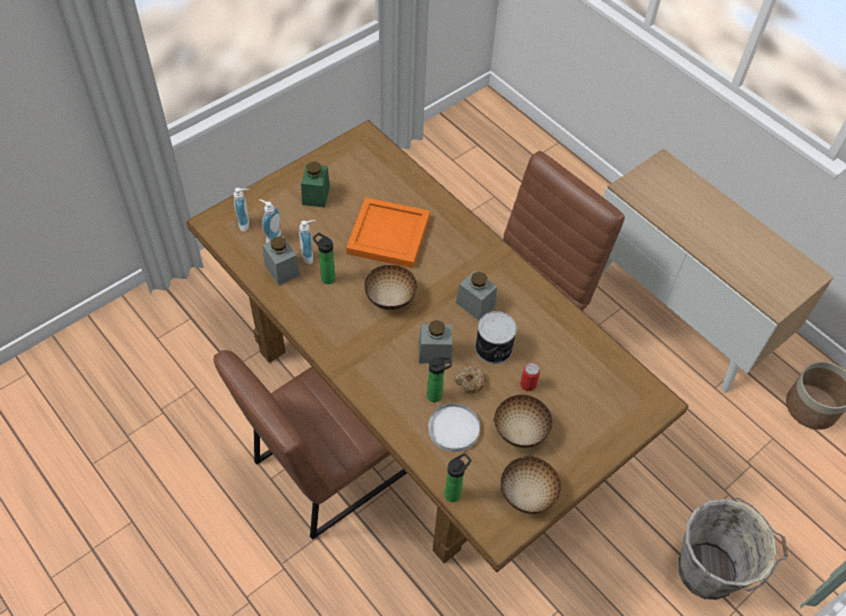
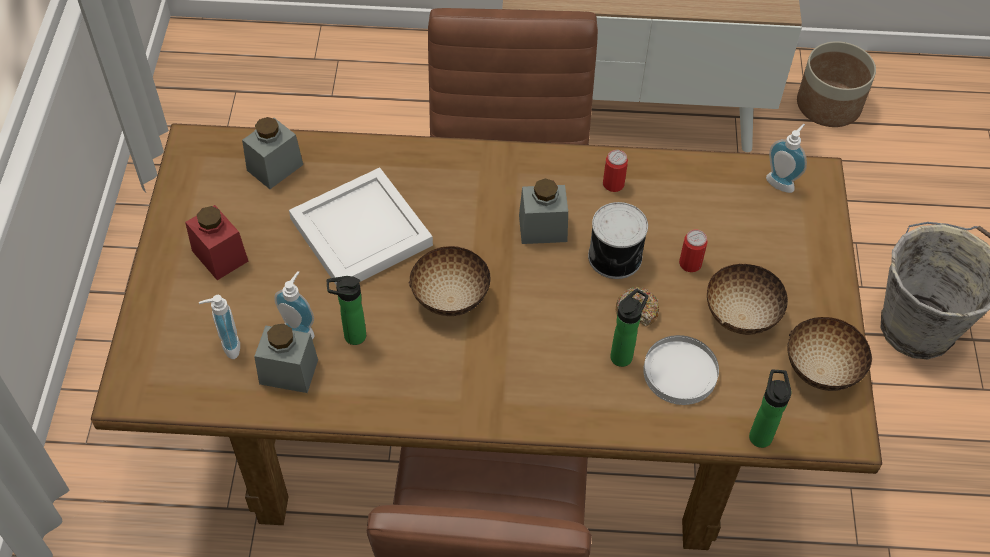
camera: 45 degrees left, 0 degrees up
soap dispenser [234,188,249,232] -> soap dispenser moved to [766,124,807,193]
green jar [301,162,330,208] -> red jar [185,205,248,280]
orange tray [346,197,430,268] -> white tray [289,167,433,285]
grey jar [419,320,452,364] -> grey jar moved to [242,117,303,189]
none -> can [603,150,628,192]

